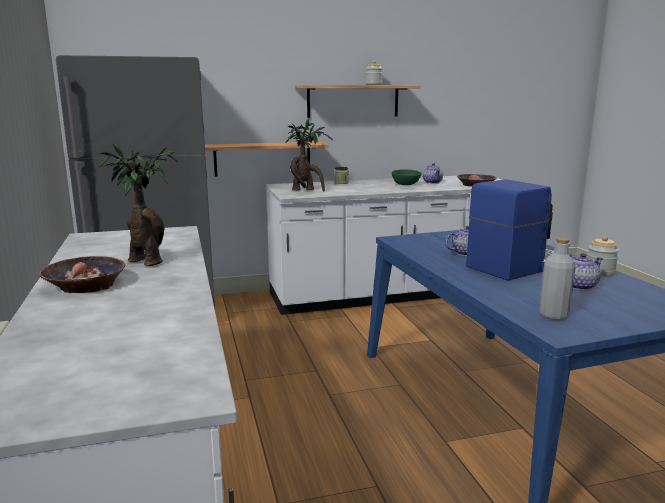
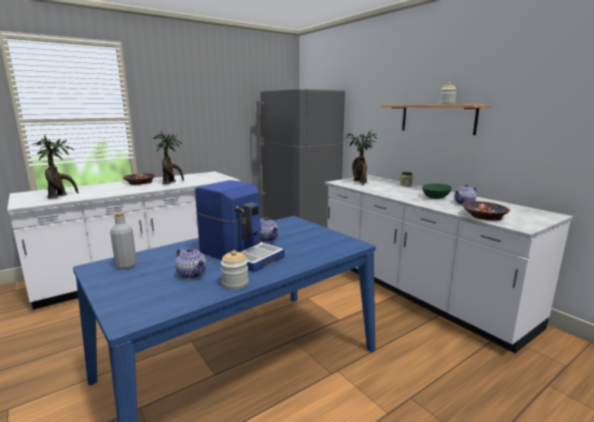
camera: 70 degrees right, 0 degrees up
shelf [205,142,329,177] -> none
none -> potted plant [32,135,78,198]

